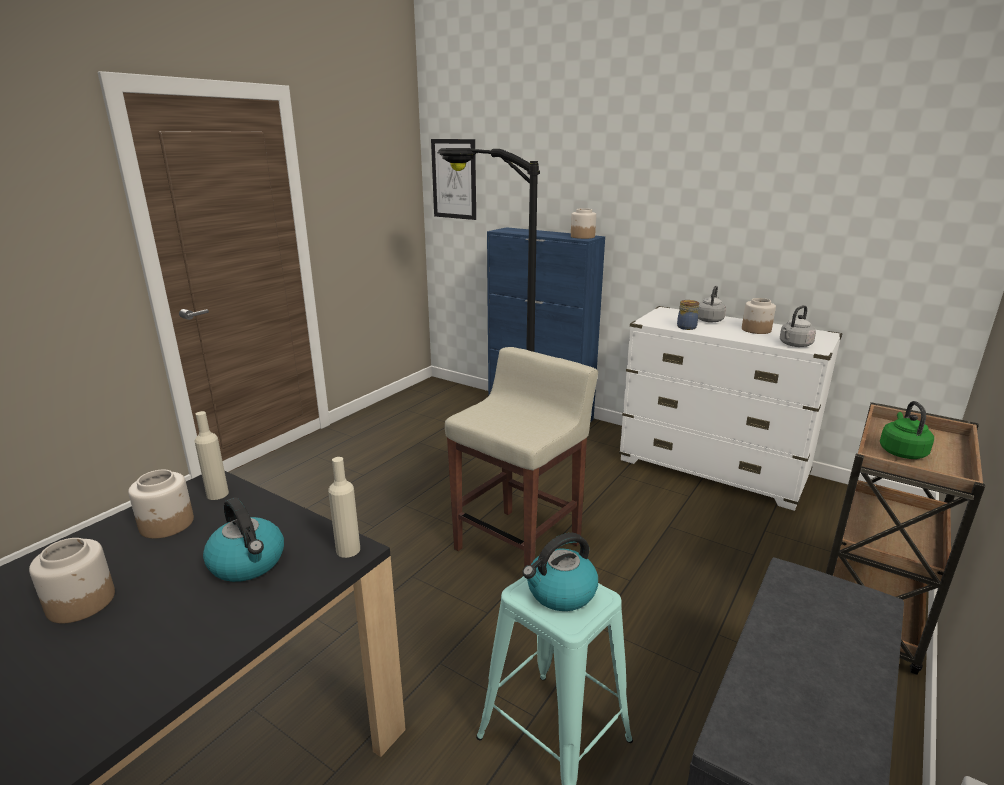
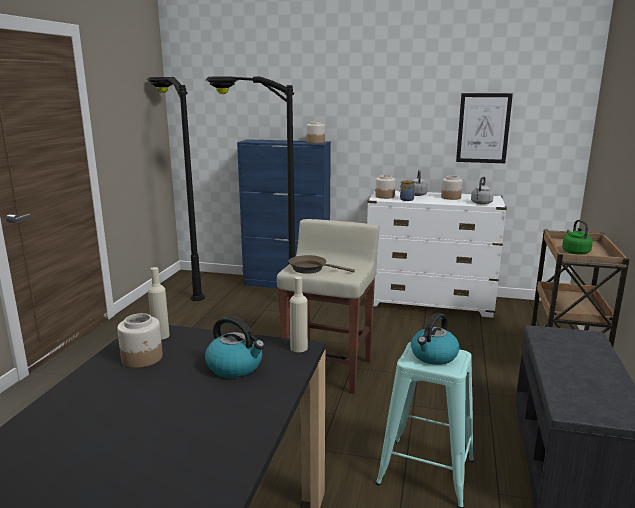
camera: 20 degrees left, 5 degrees down
jar [29,538,115,623] -> jar moved to [375,175,395,199]
picture [431,139,476,220] -> picture moved to [456,93,513,163]
none -> black floor lamp [147,77,205,301]
none -> brown frying pan [288,255,355,274]

